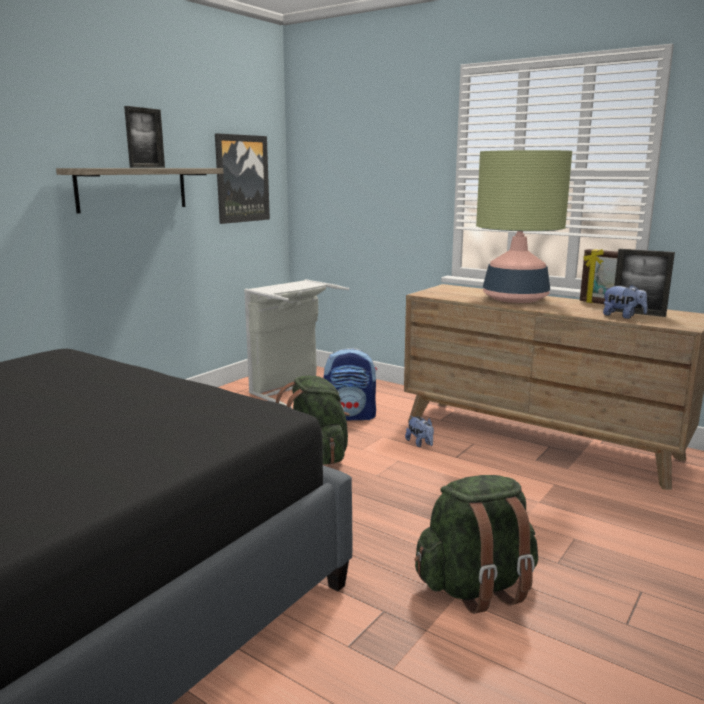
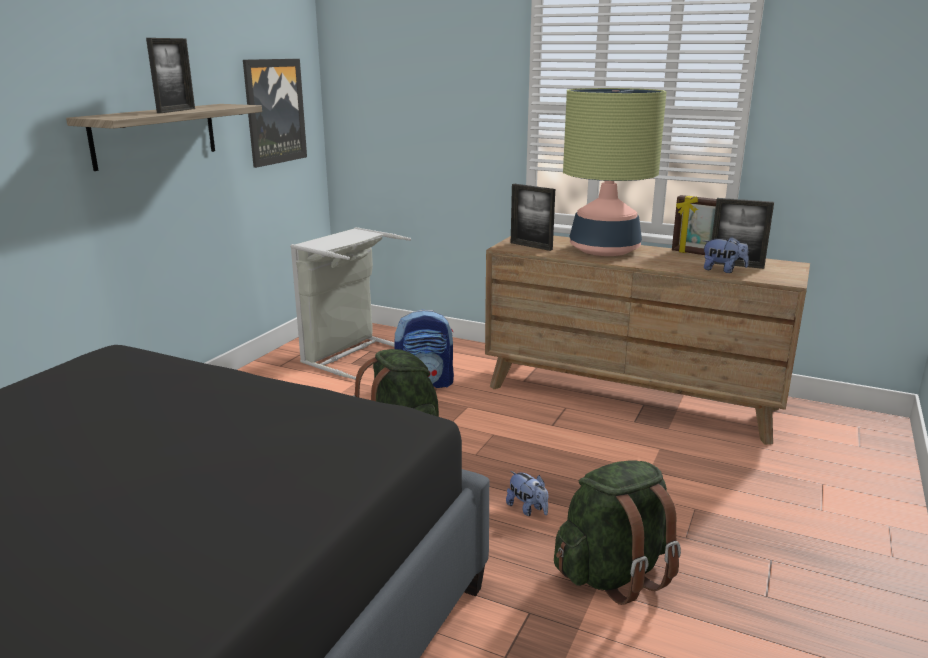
camera: 10 degrees left, 5 degrees up
plush toy [405,416,434,447] -> plush toy moved to [506,471,548,516]
none -> picture frame [511,184,555,251]

